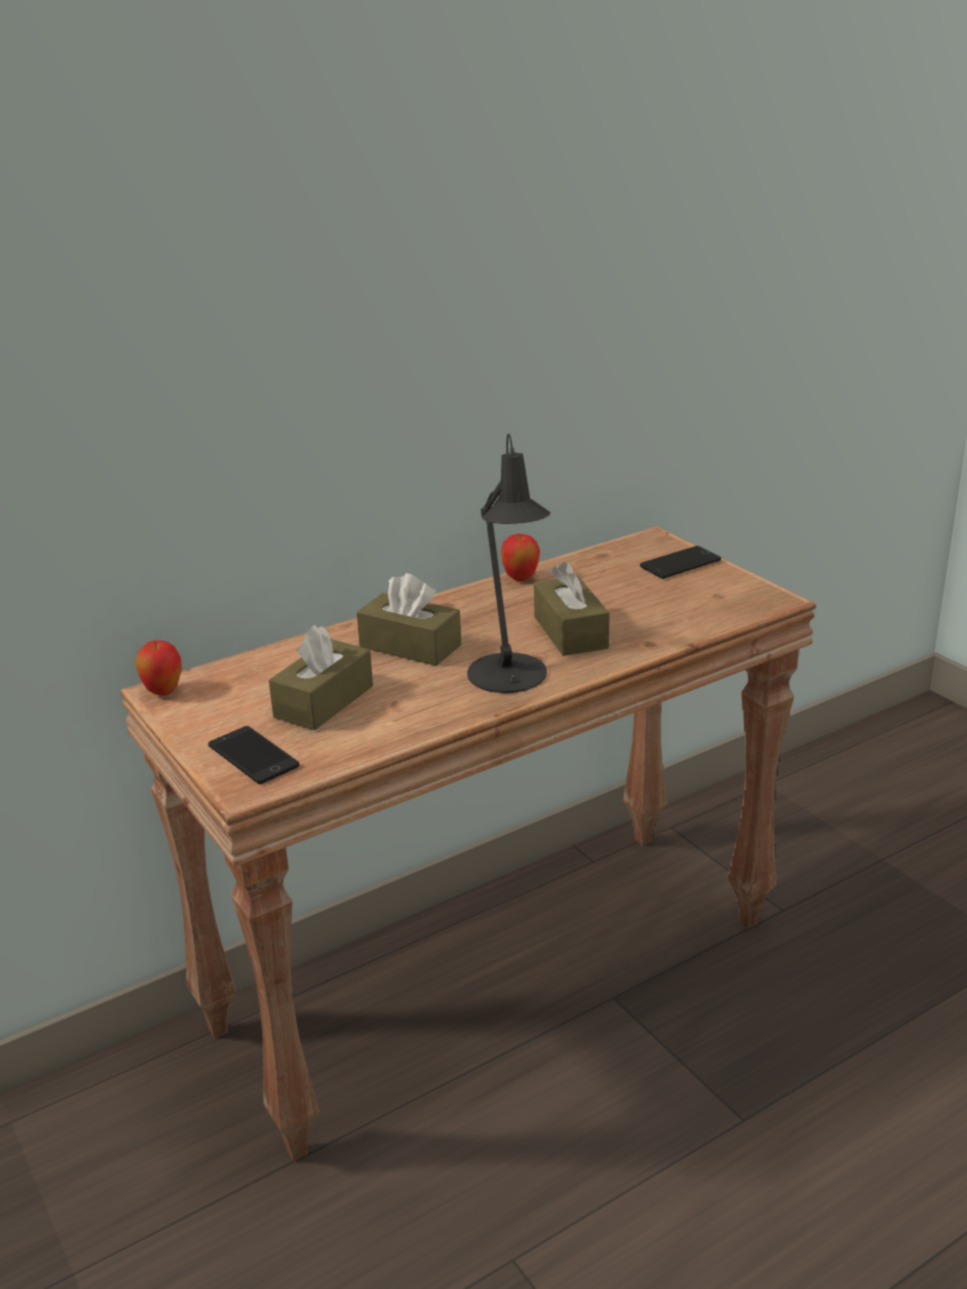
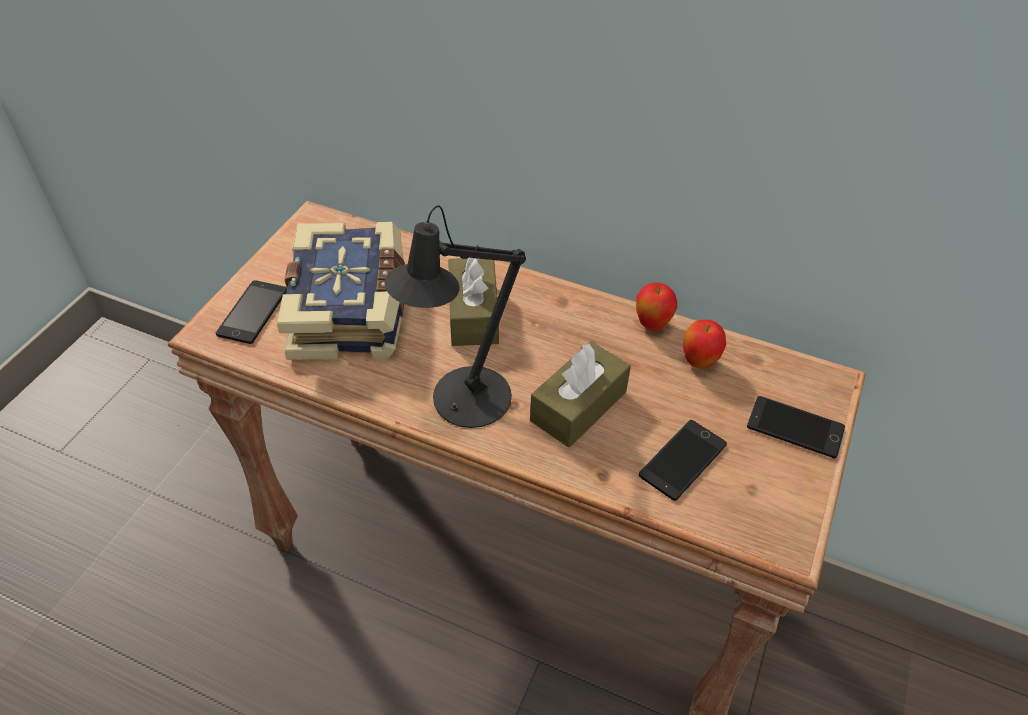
camera: 55 degrees right, 20 degrees up
apple [135,640,182,695] -> apple moved to [683,320,726,369]
brown tissue box [269,625,373,730] -> book [277,222,405,360]
none -> phone [639,420,727,501]

